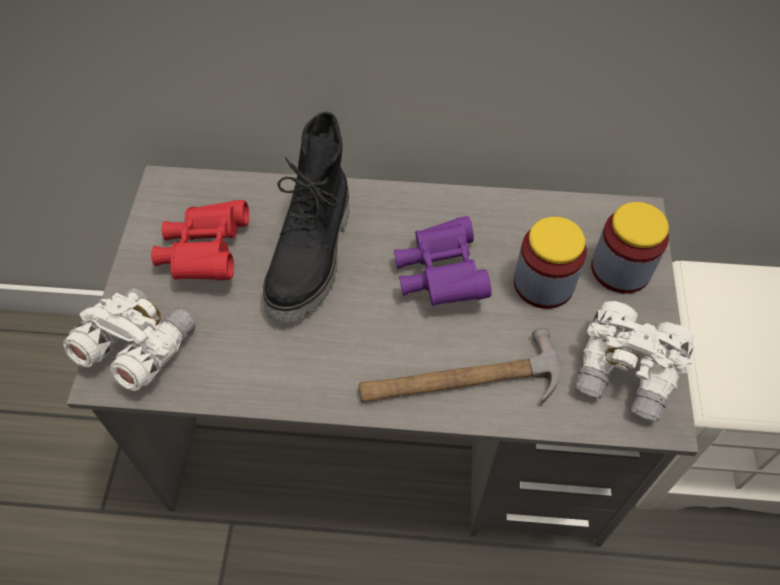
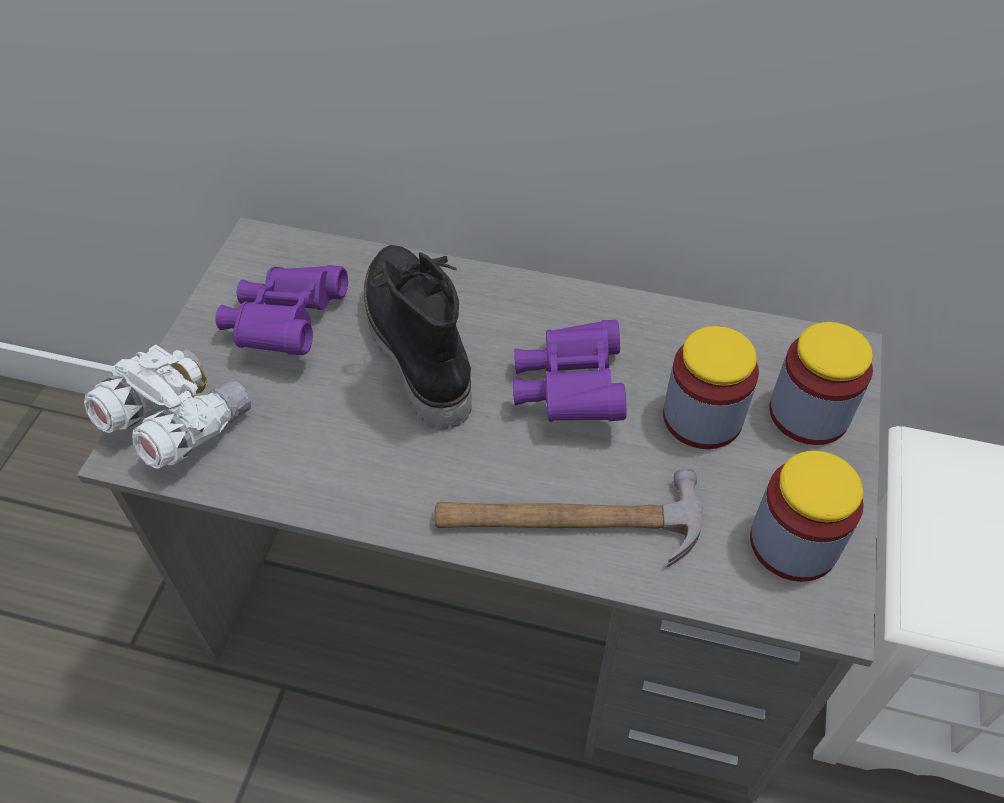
camera: 10 degrees right, 5 degrees down
red binoculars [151,200,249,281] -> purple binoculars [215,265,348,355]
black boot [263,111,350,323] -> black boot turned 135 degrees clockwise [364,245,472,430]
white binoculars [574,301,694,422] -> jar [750,451,864,582]

